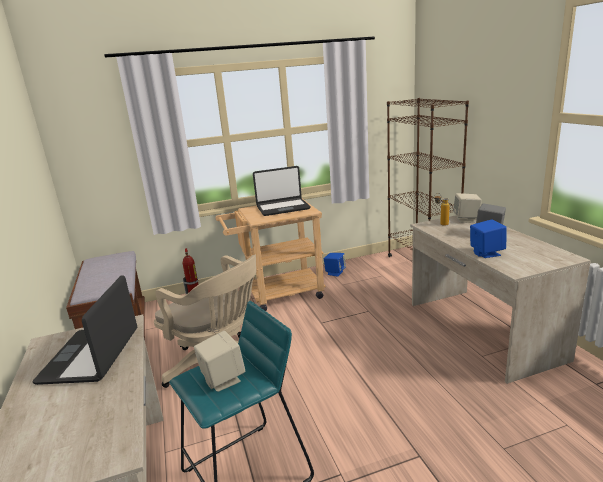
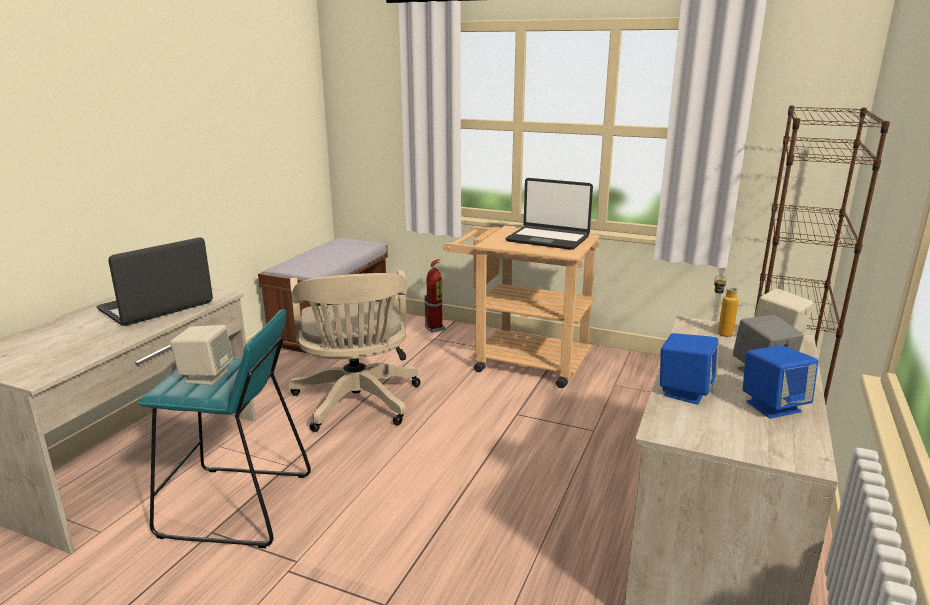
camera: 40 degrees right, 0 degrees up
blue speaker [324,253,346,277] -> blue speaker moved to [743,345,818,419]

